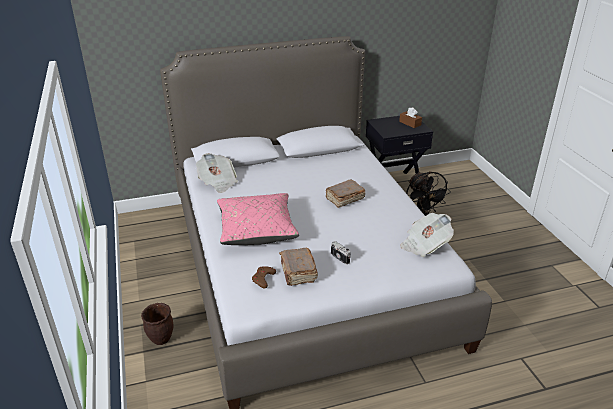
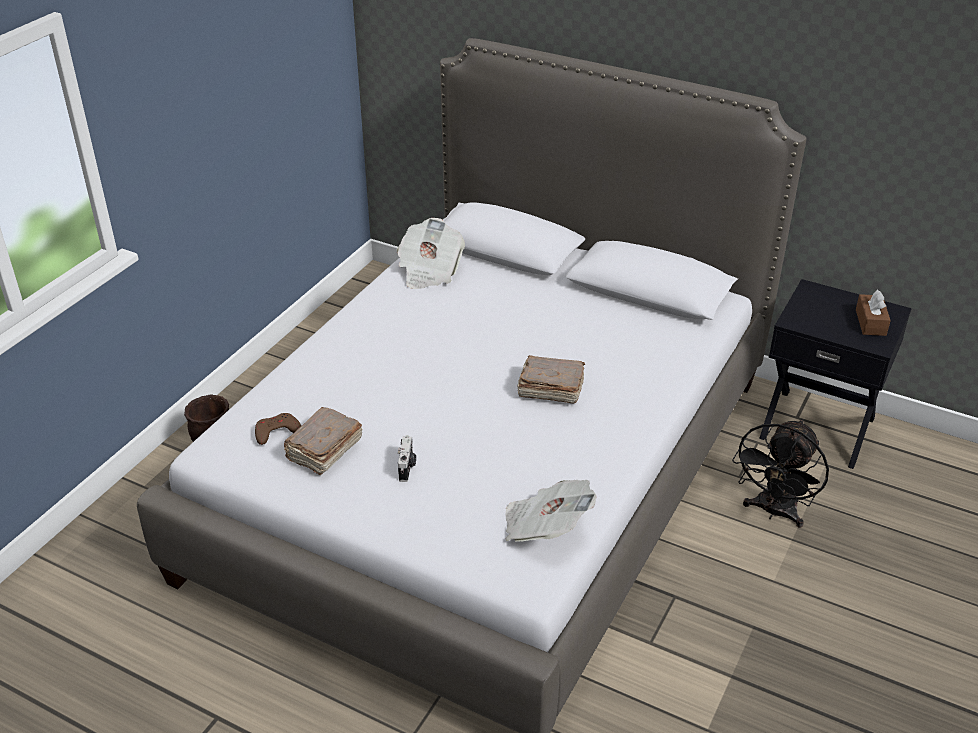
camera: 45 degrees right, 5 degrees up
pink pillow [217,193,299,245] -> none

